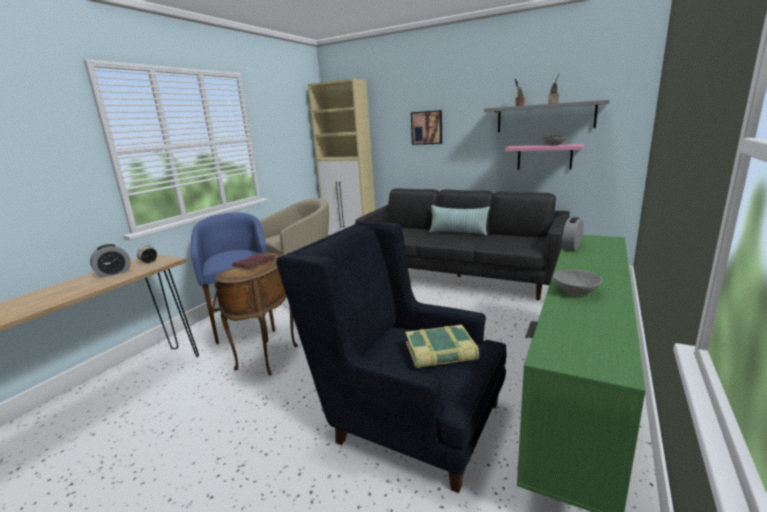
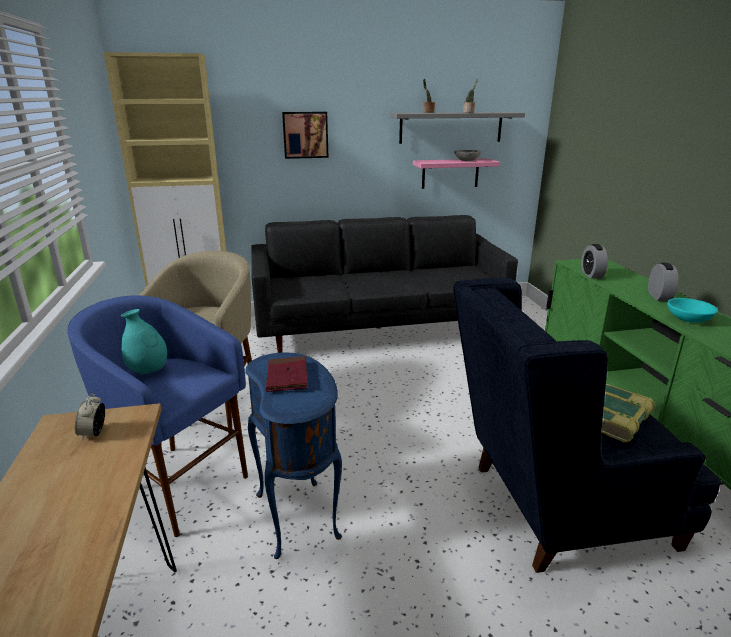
camera: 40 degrees left, 5 degrees up
alarm clock [90,244,131,278] -> alarm clock moved to [648,263,678,301]
brown side table [215,253,298,375] -> blue side table [245,352,342,559]
pillow [429,205,490,236] -> none
grey bowl [553,269,602,295] -> turquoise bowl [667,298,718,323]
none -> turquoise vase [121,309,167,374]

